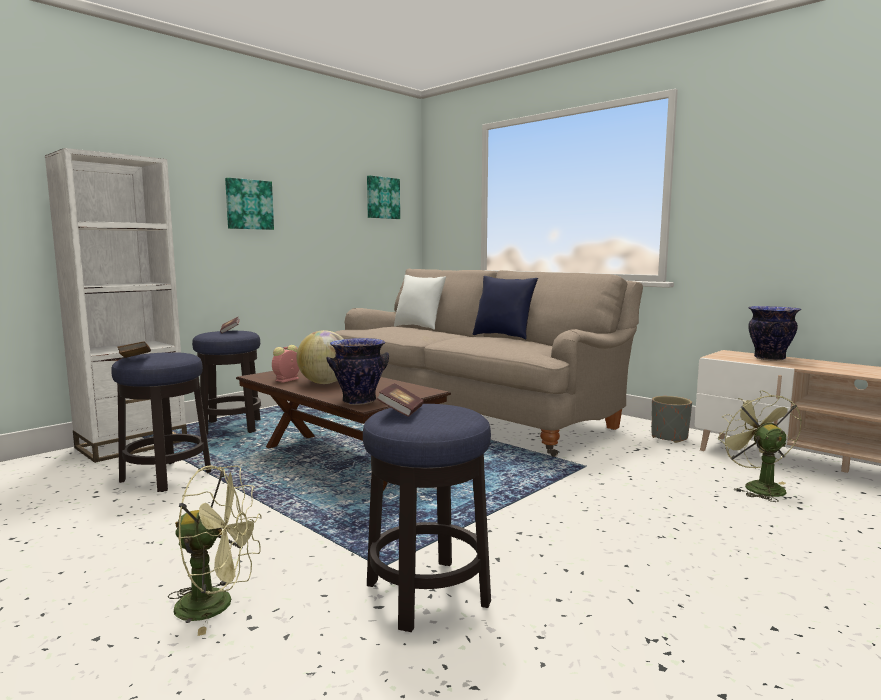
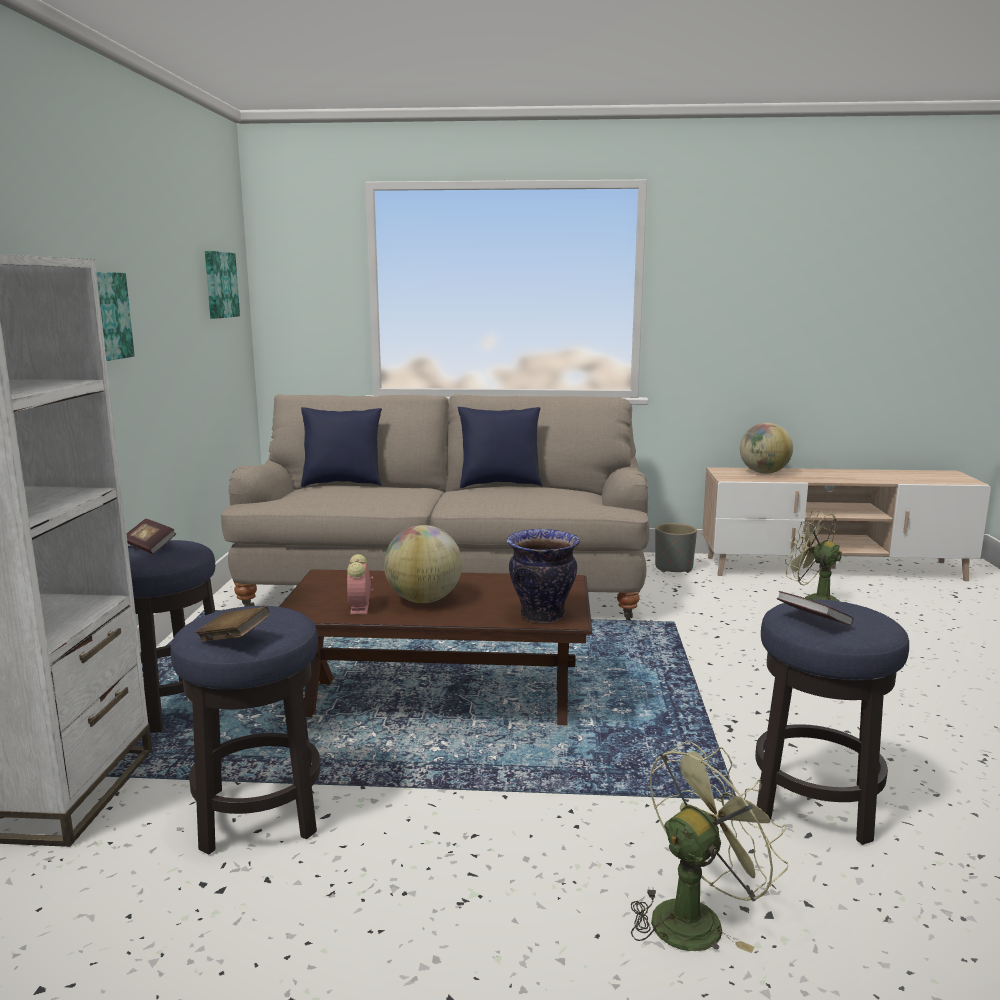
camera: 40 degrees left, 5 degrees up
white pillow [394,275,446,330] -> blue pillow [301,407,382,487]
vase [748,306,801,361] -> globe [740,423,793,474]

